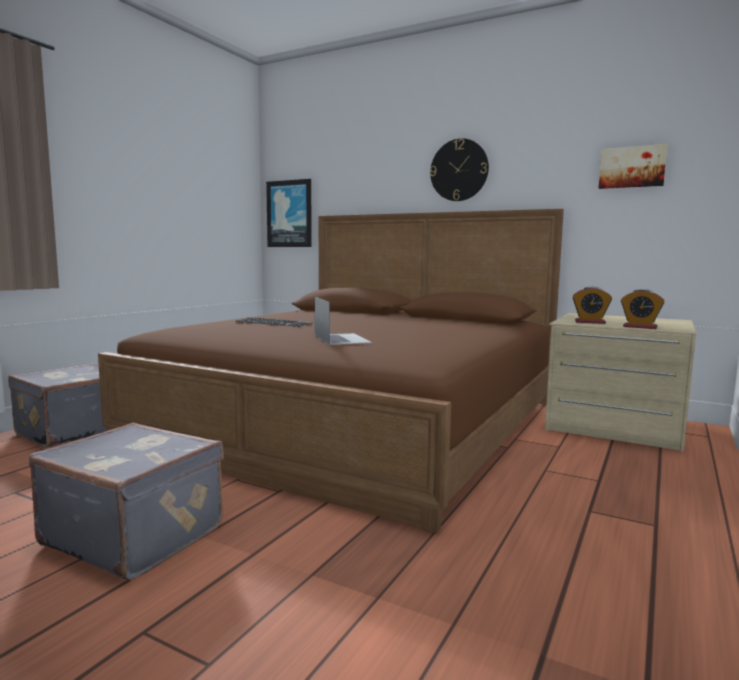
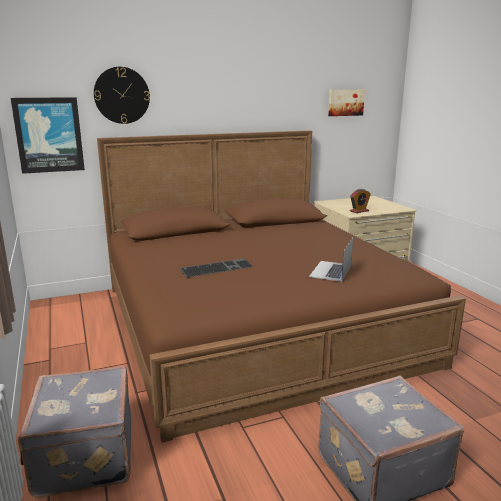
camera: 50 degrees left, 10 degrees up
laptop [315,297,372,345] -> laptop turned 90 degrees counterclockwise [309,238,353,282]
wall clock [430,138,489,201] -> wall clock moved to [94,67,150,124]
alarm clock [621,289,664,329] -> none

